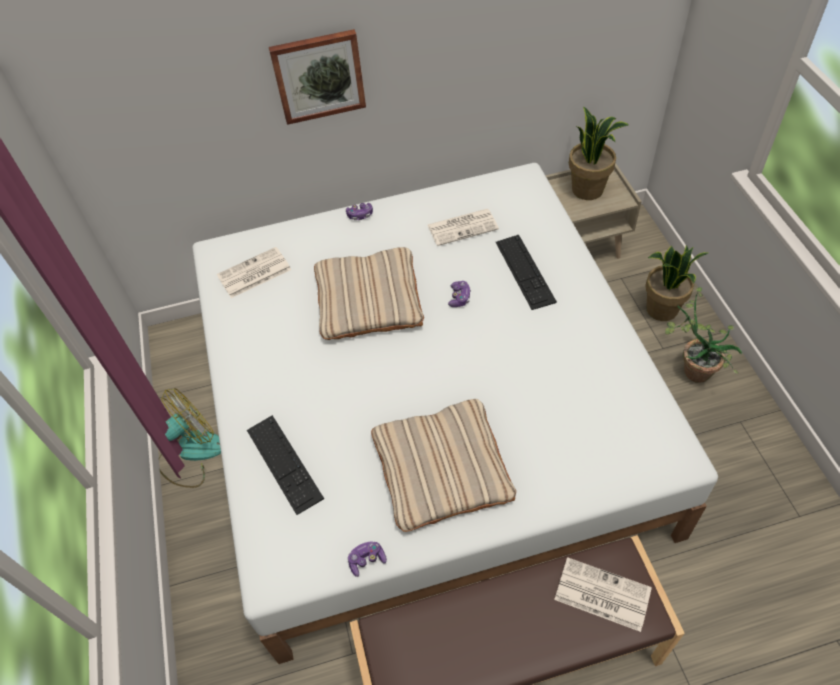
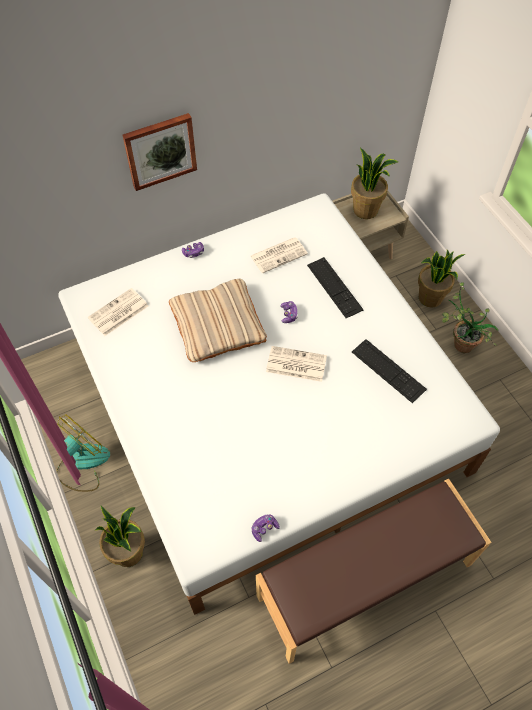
camera: 15 degrees left, 5 degrees up
keyboard [247,415,324,515] -> keyboard moved to [352,339,427,403]
beige pillow [371,399,516,532] -> none
newspaper [554,557,652,632] -> newspaper moved to [266,346,327,382]
none -> potted plant [95,506,145,567]

